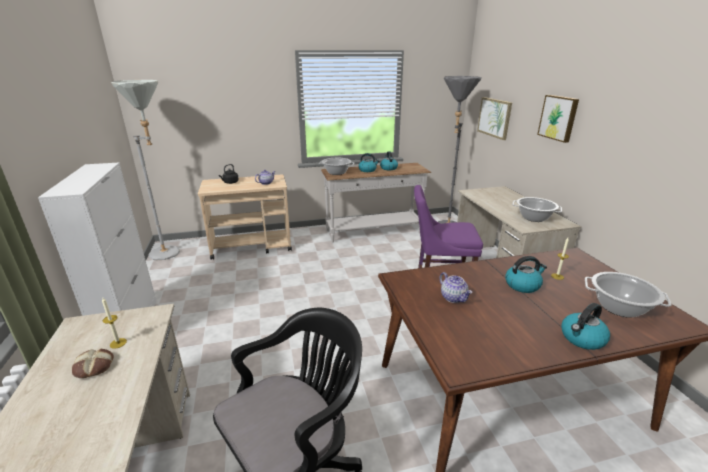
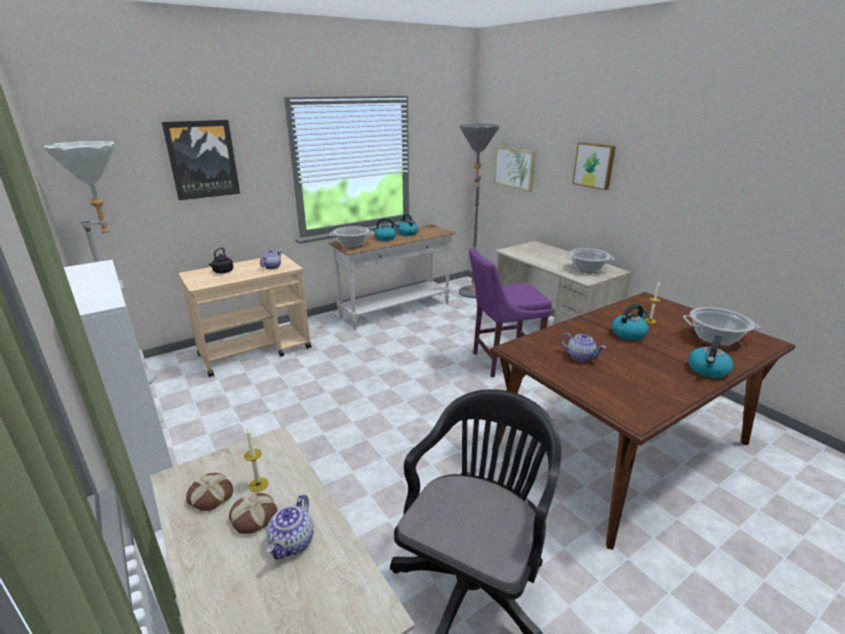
camera: 20 degrees left, 0 degrees up
none -> picture [162,120,240,200]
none -> bread [186,473,233,511]
none -> teapot [267,494,314,560]

